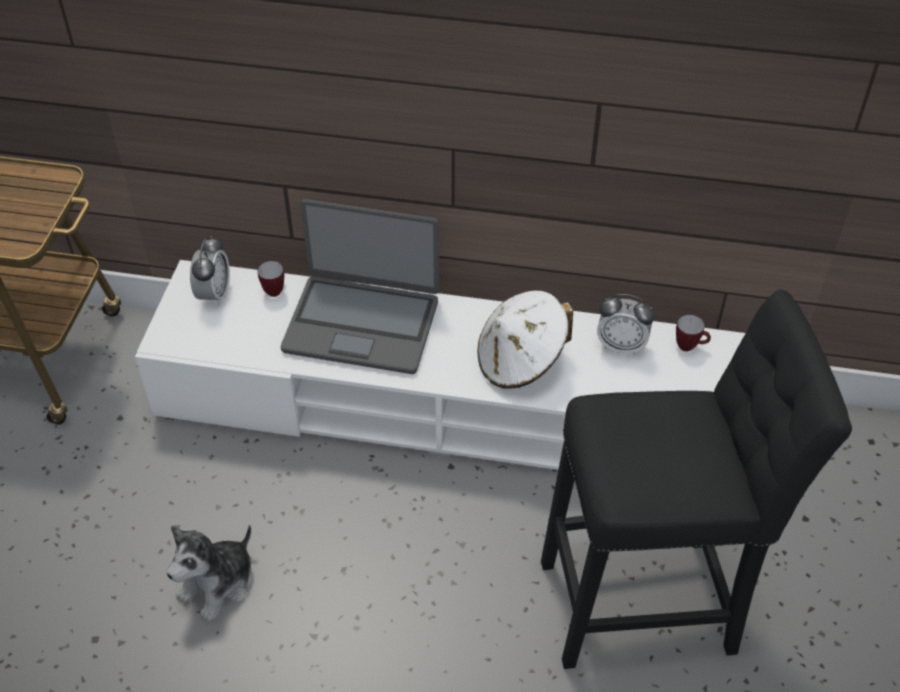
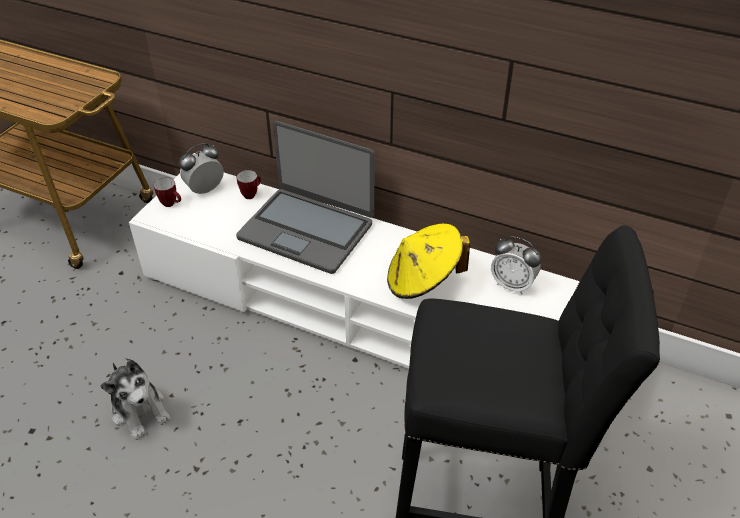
camera: 15 degrees right, 5 degrees down
plush toy [166,525,252,622] -> plush toy turned 90 degrees counterclockwise [100,360,171,440]
alarm clock [190,236,230,306] -> alarm clock turned 150 degrees counterclockwise [179,143,224,194]
white hat [478,291,573,389] -> yellow hat [387,224,470,299]
mug [676,315,711,351] -> mug moved to [154,178,181,207]

